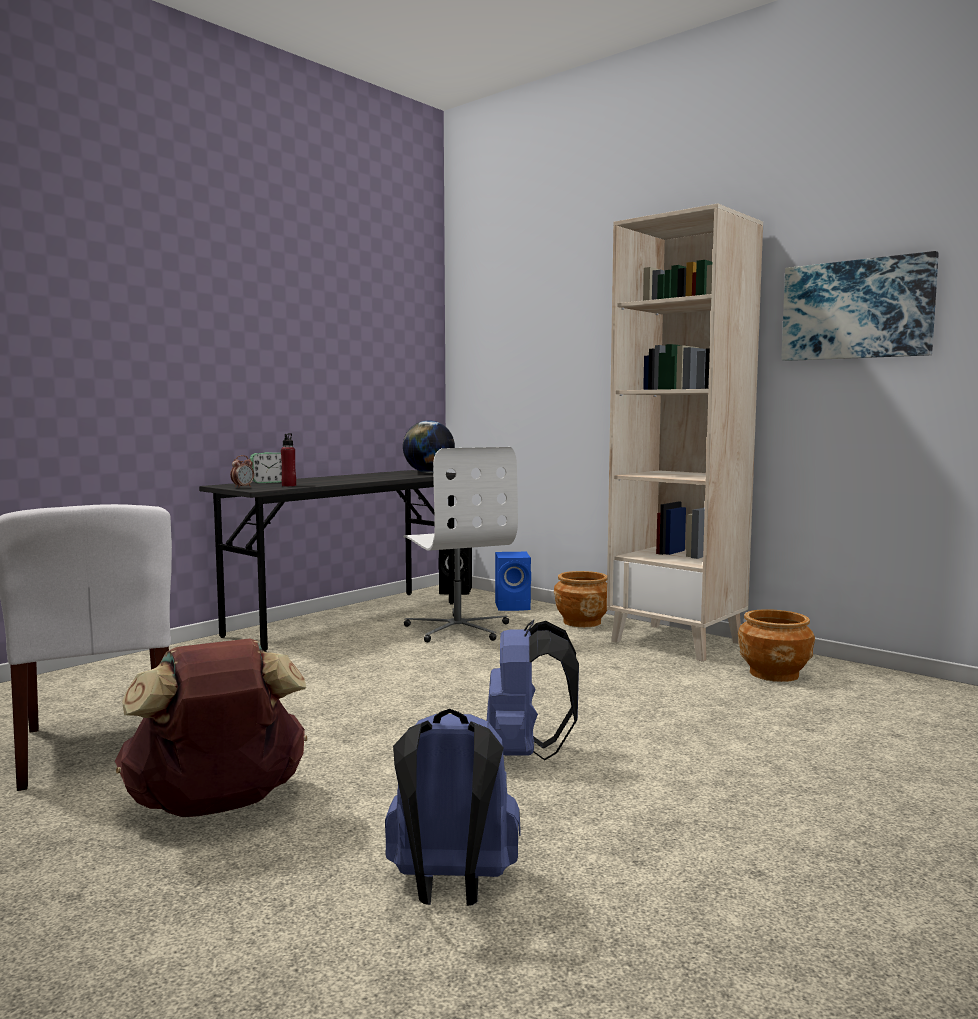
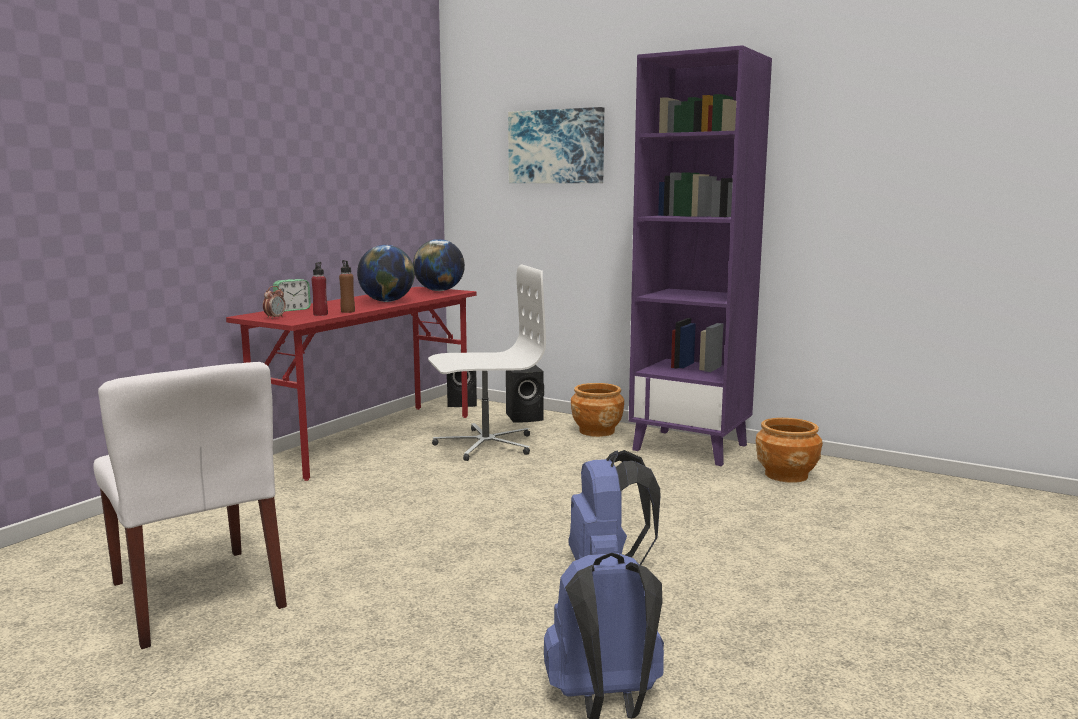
camera: 10 degrees left, 5 degrees up
brown backpack [115,639,307,817] -> none
grey desk [199,470,456,652] -> red desk [226,287,476,481]
white office chair [403,447,518,642] -> white office chair turned 75 degrees counterclockwise [428,265,546,461]
blue speaker [495,552,531,611] -> black speaker [506,365,544,423]
beige bookcase [607,203,763,662] -> purple bookcase [629,45,772,466]
picture [781,251,939,361] -> picture moved to [508,107,604,183]
none -> brown bottle [339,260,355,313]
none -> globe [357,245,415,302]

